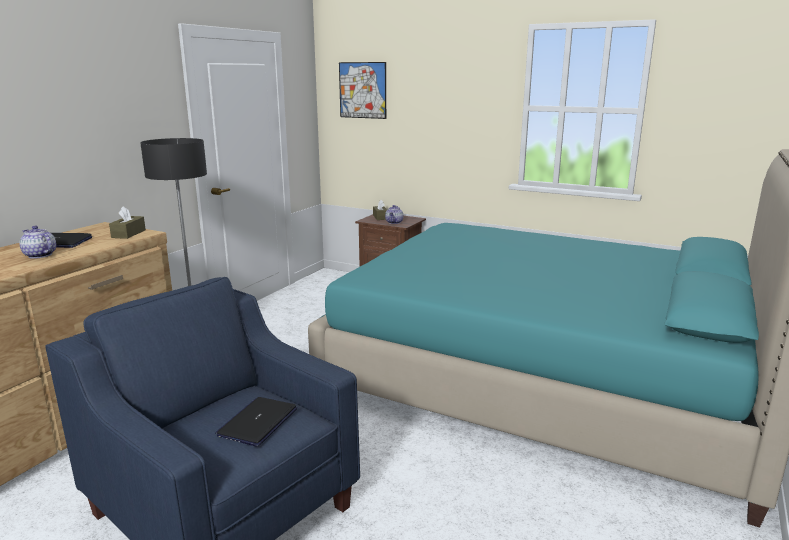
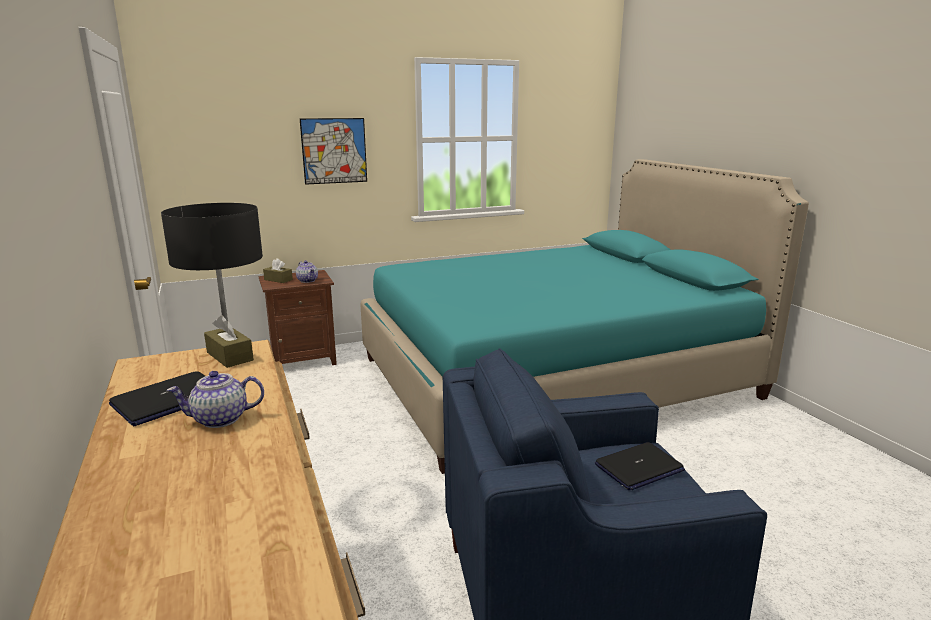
camera: 50 degrees left, 0 degrees up
laptop [215,397,297,447] -> laptop turned 90 degrees counterclockwise [595,442,685,490]
picture [339,62,386,119] -> picture moved to [300,118,367,185]

